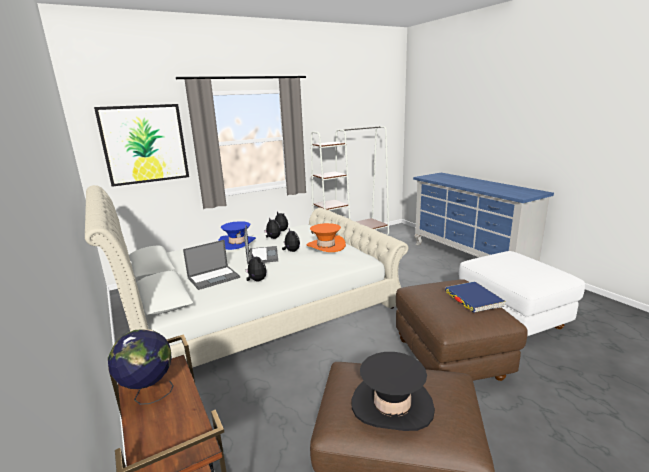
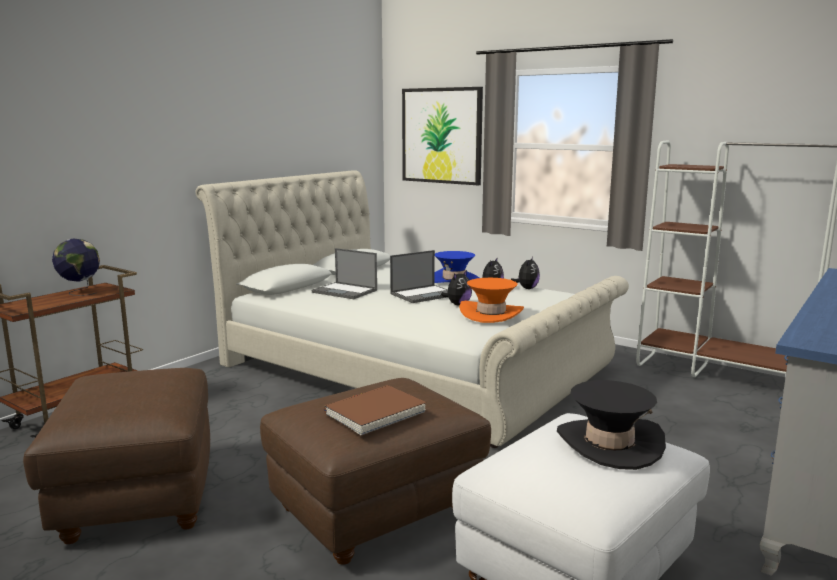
camera: 65 degrees right, 5 degrees down
plush toy [246,254,266,281] -> none
black hat [352,352,435,431] -> black hat moved to [557,380,666,470]
blue book [445,281,506,313] -> brown book [324,385,426,435]

